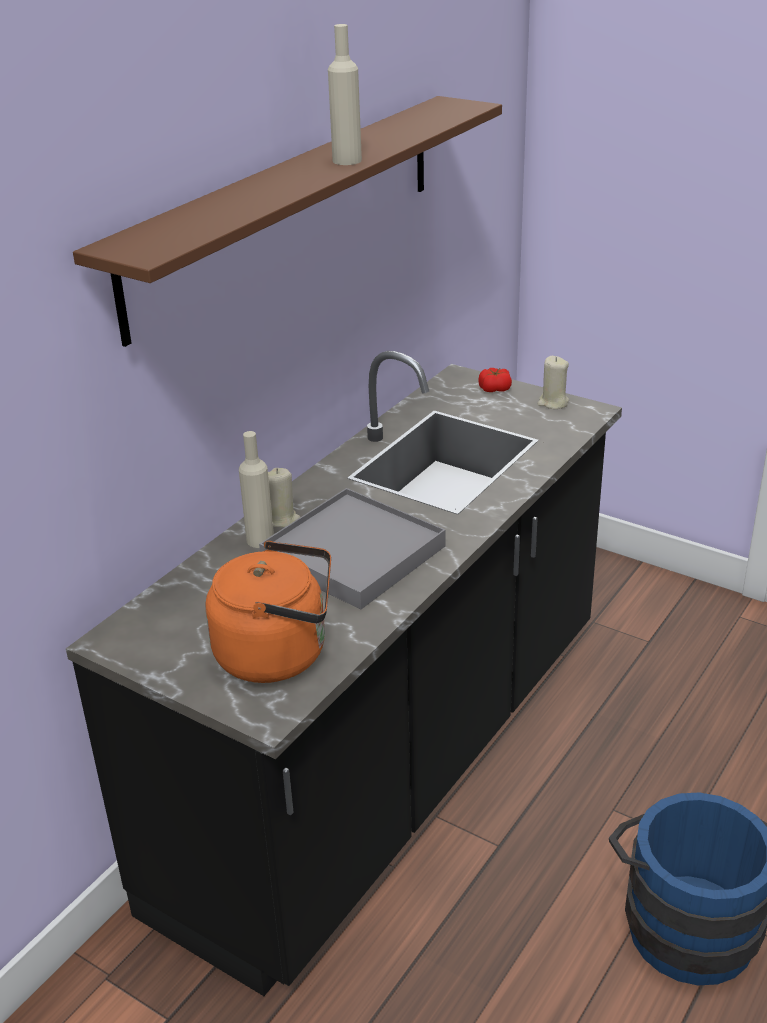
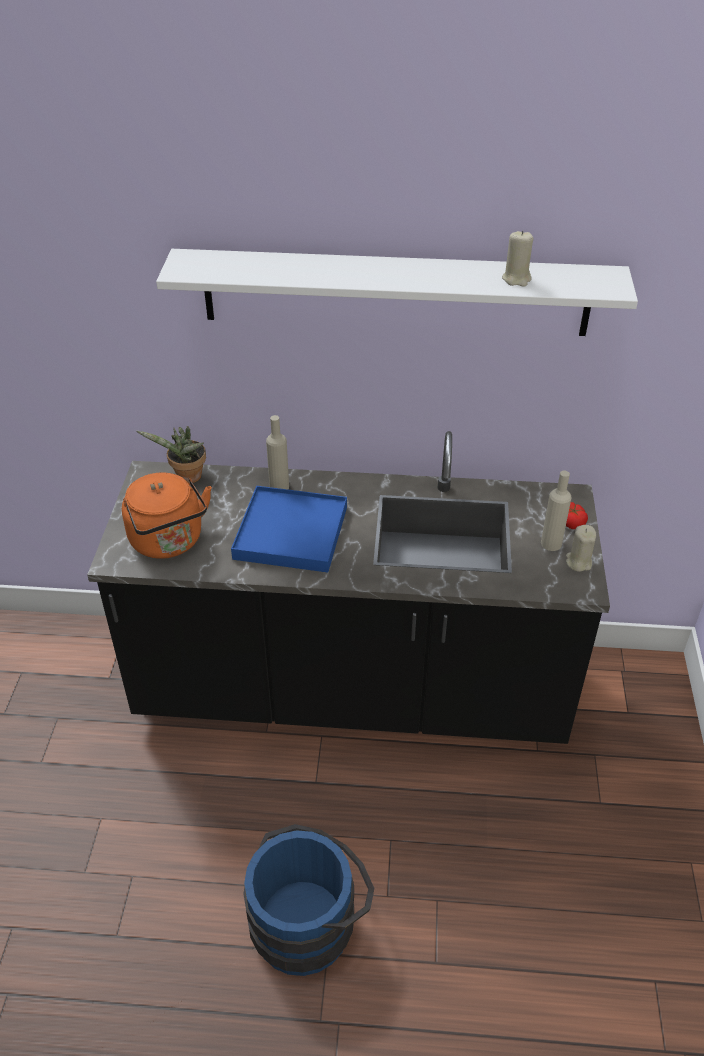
camera: 60 degrees right, 10 degrees up
brown shelf [73,96,502,347] -> white shelf [156,249,638,336]
grey tray [259,488,446,610] -> blue tray [231,486,347,573]
beige candle [268,468,300,527] -> beige candle moved to [502,230,533,287]
beige bottle [328,24,362,165] -> beige bottle moved to [541,471,572,551]
none -> potted plant [137,426,206,483]

